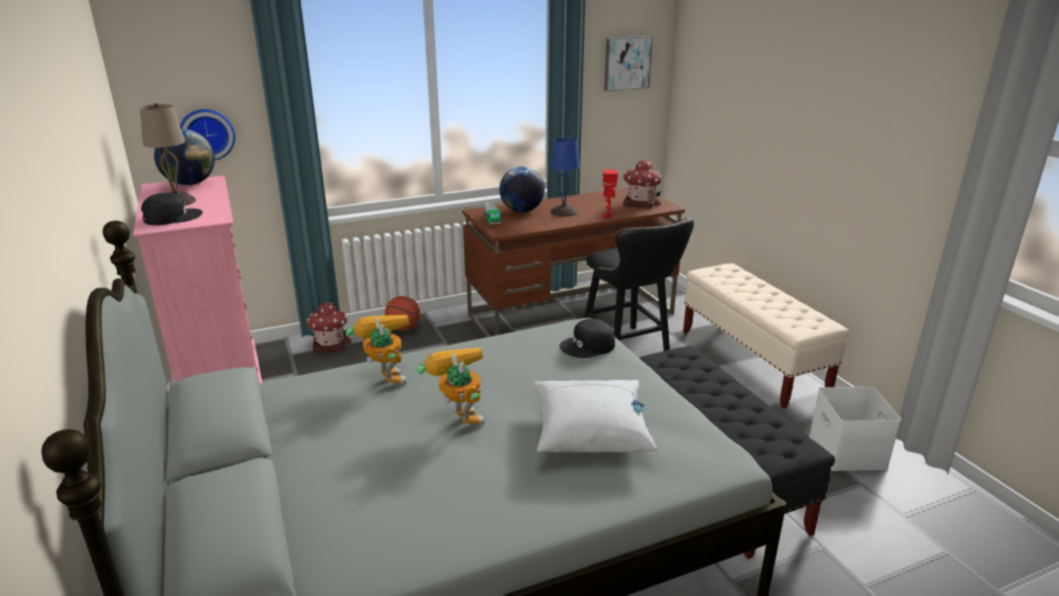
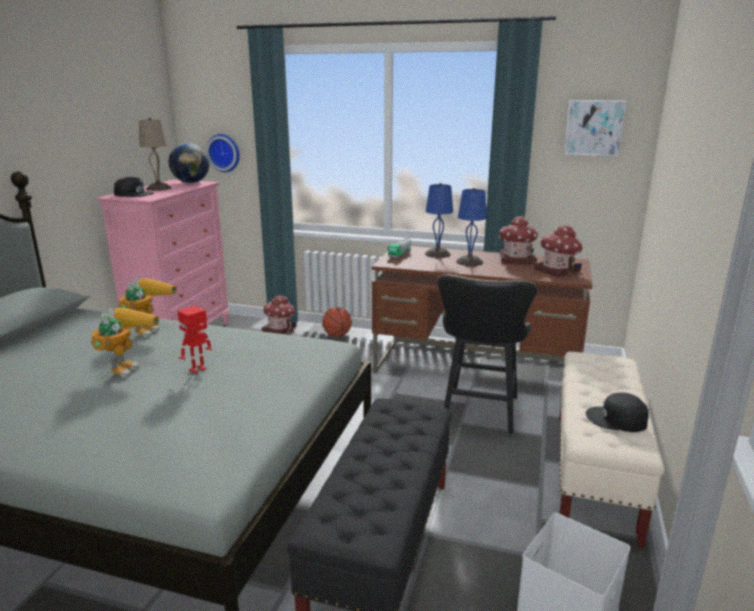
camera: 40 degrees right, 5 degrees down
globe [499,166,545,212] -> blue table lamp [425,183,453,258]
grey pillow [533,380,657,453] -> none
black cap [560,318,615,358] -> black cap moved to [586,393,649,432]
toy robot [603,170,618,218] -> toy robot moved to [178,306,212,374]
none -> toy house [499,216,539,264]

